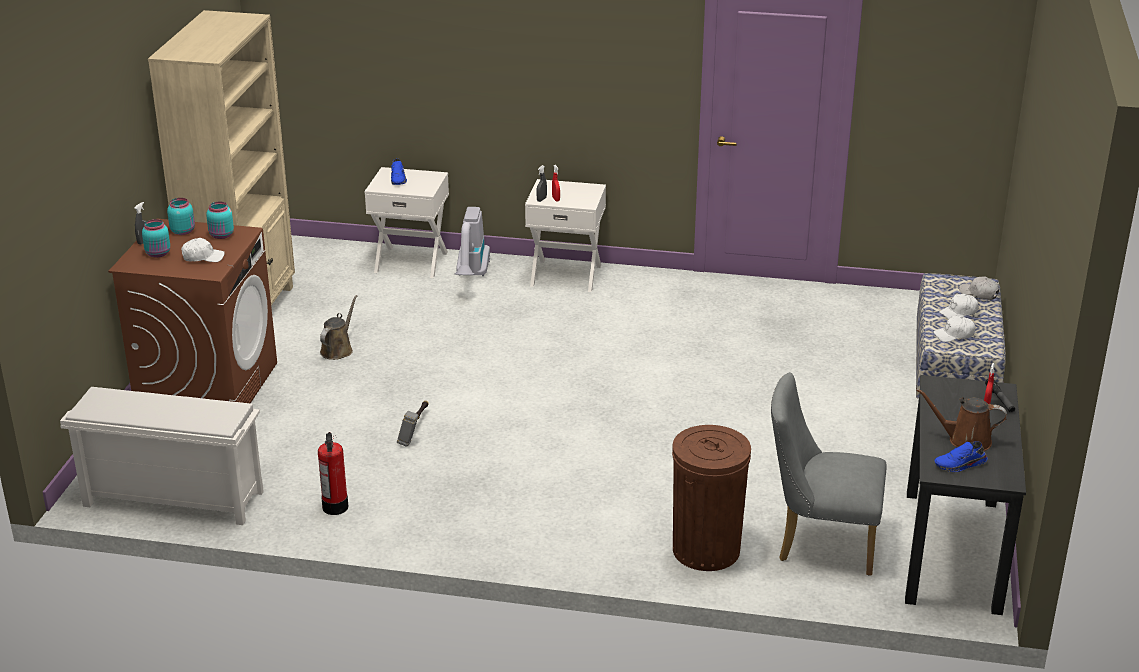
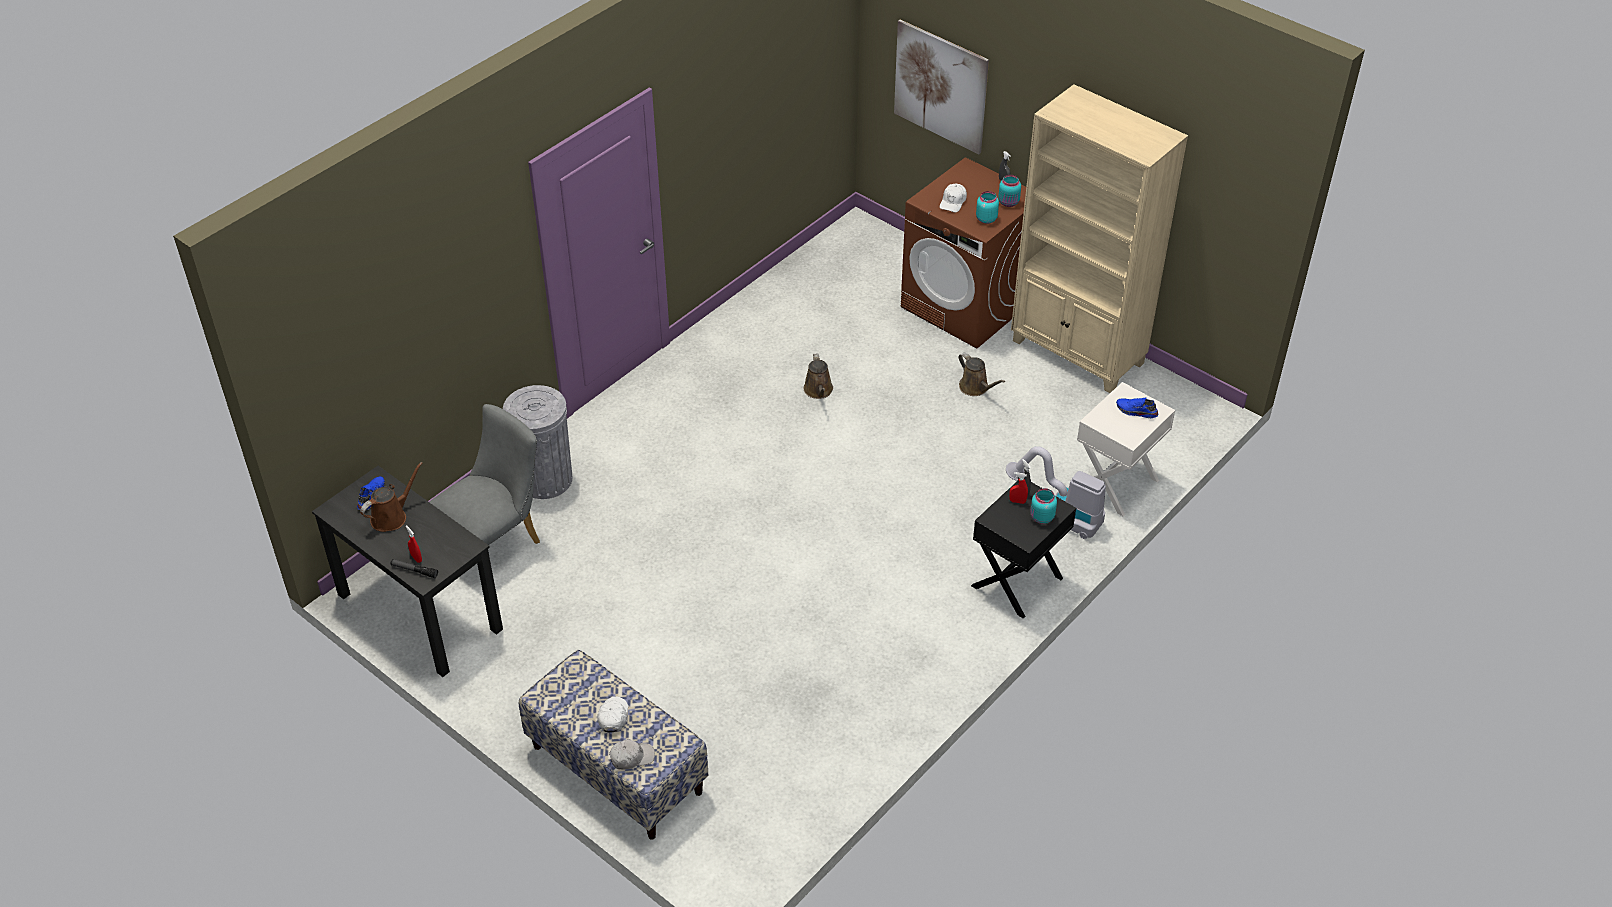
camera: 120 degrees right, 15 degrees up
white shoe rack [60,387,264,525] -> none
turquoise jar [142,219,170,258] -> turquoise jar moved to [1030,488,1057,524]
fire extinguisher [318,432,348,515] -> none
hammer [397,401,429,447] -> brown watering can [804,353,833,399]
white nightstand [525,179,606,292] -> black nightstand [971,481,1076,618]
brown trash can [672,425,751,571] -> grey trash can [503,385,572,499]
white cap [933,316,976,342] -> none
none -> picture [894,20,989,154]

